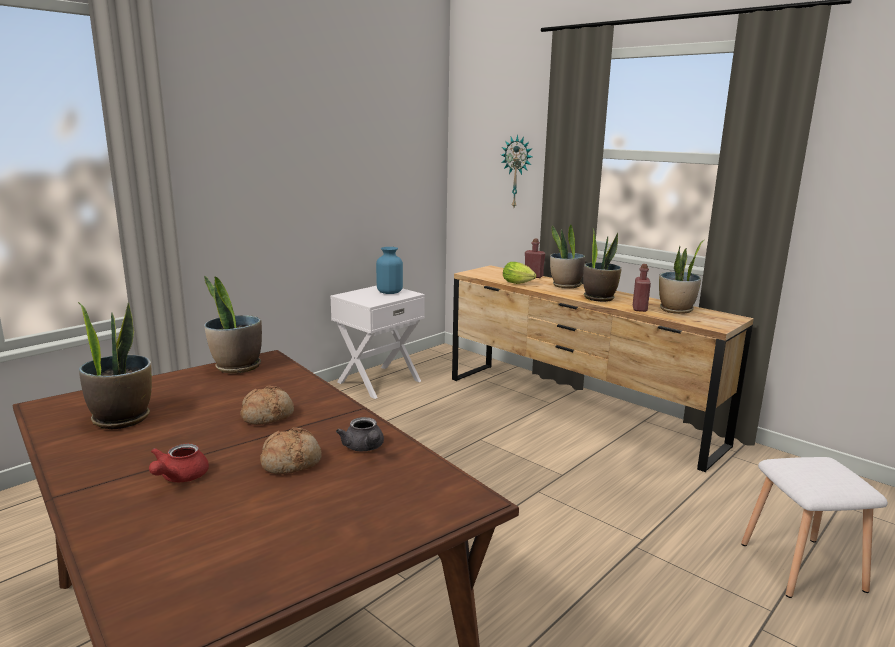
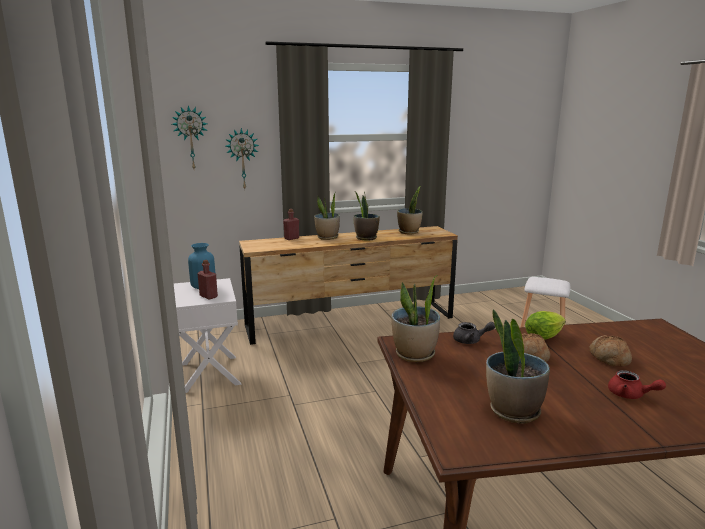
camera: 60 degrees left, 0 degrees up
grey teapot [336,417,384,451] -> grey teapot moved to [453,322,495,344]
lettuce [503,262,536,284] -> lettuce moved to [525,311,566,340]
red bottle [633,264,651,312] -> red bottle moved to [197,260,218,300]
none -> wall clock [172,105,208,169]

